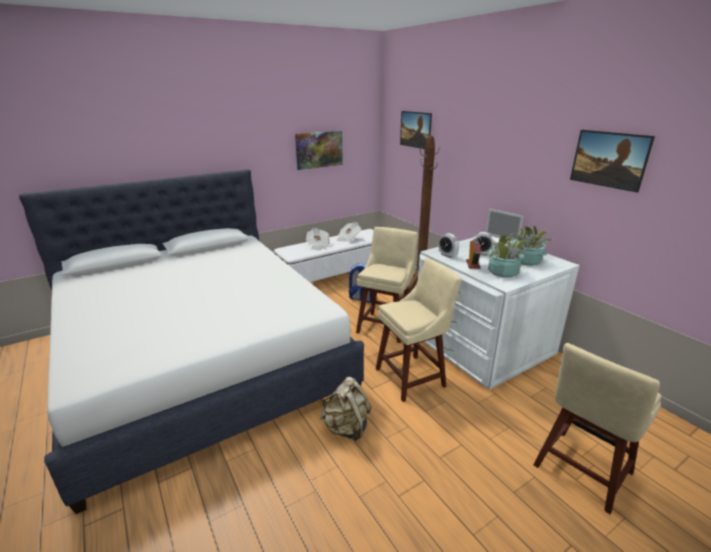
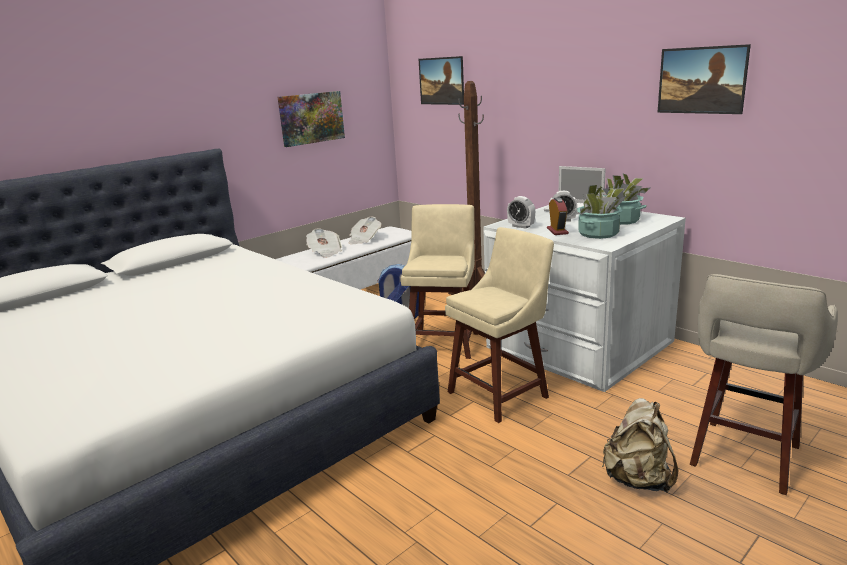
camera: 10 degrees left, 5 degrees down
beige backpack [320,377,372,441] -> beige backpack moved to [602,398,678,493]
beige chair [534,343,661,514] -> beige stool [690,274,838,495]

